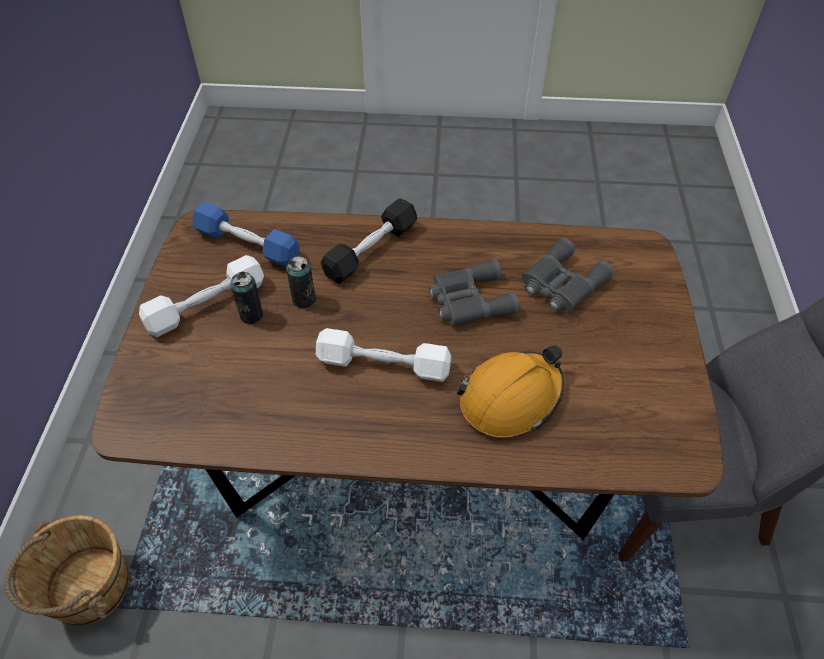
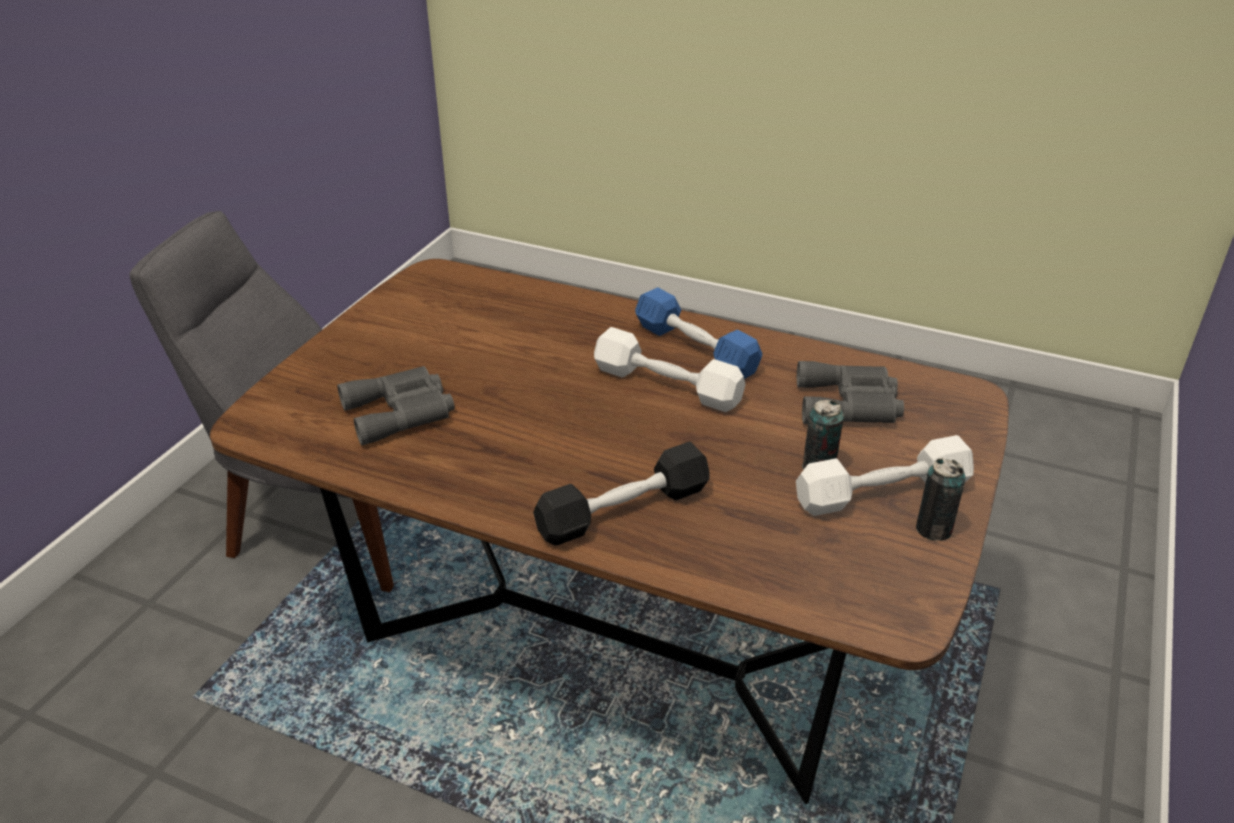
camera: 160 degrees left, 15 degrees down
brown bucket [4,515,129,626] -> none
blue dumbbell [192,201,300,267] -> blue dumbbell moved to [635,288,763,379]
can [286,256,316,308] -> can moved to [916,458,966,541]
grey binoculars [429,259,519,326] -> grey binoculars moved to [797,361,904,424]
orange hard hat [457,346,564,438] -> none

